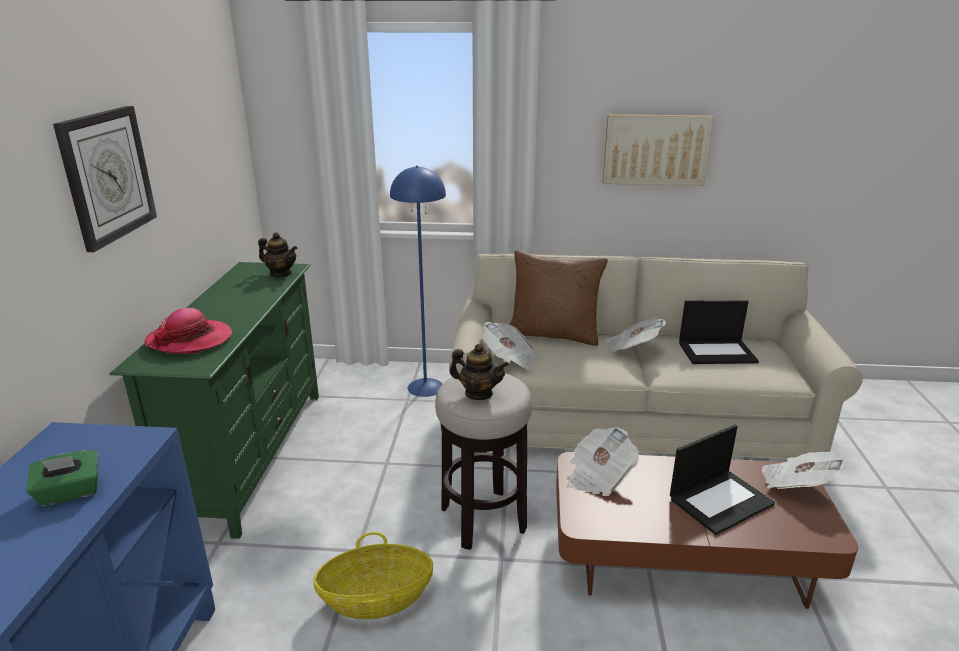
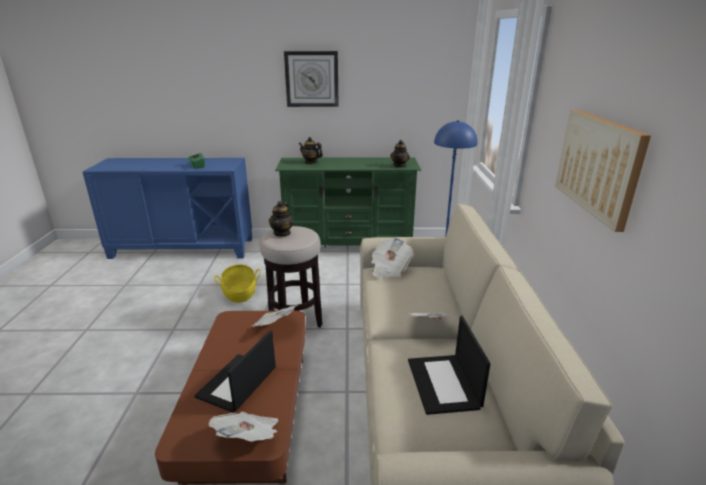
camera: 85 degrees right, 0 degrees up
hat [145,308,232,354] -> teapot [299,137,323,164]
brown pillow [509,251,608,346] -> none
laptop [670,425,775,535] -> laptop turned 60 degrees clockwise [195,330,276,413]

